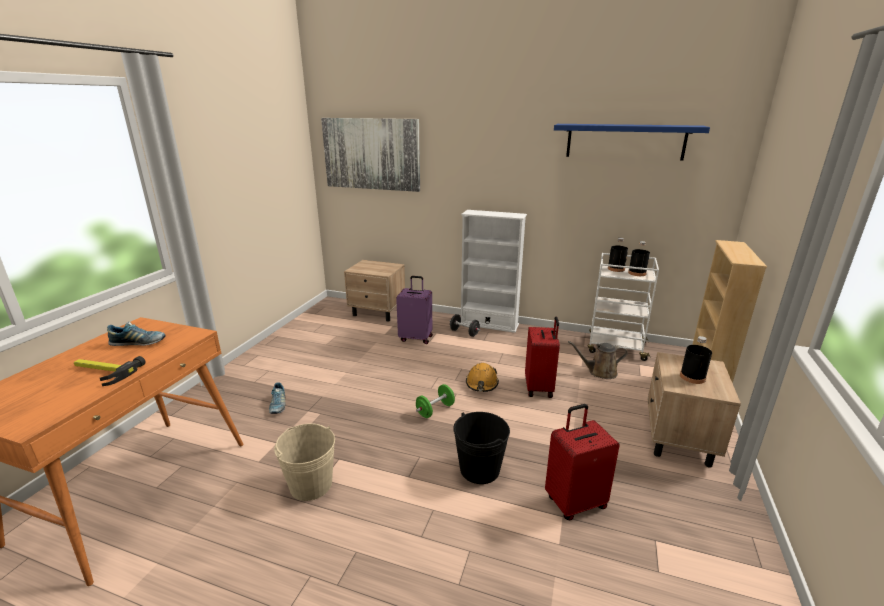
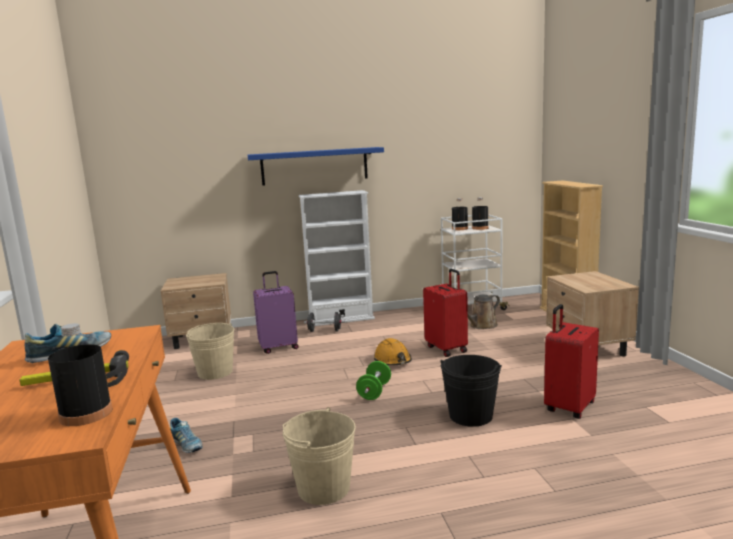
camera: 30 degrees left, 10 degrees down
picture [321,118,420,192] -> none
blue shelf [554,124,710,161] -> blue shelf moved to [248,147,384,186]
black bottle [680,336,712,384] -> black bottle moved to [48,323,113,426]
none -> beige bucket [186,323,234,380]

